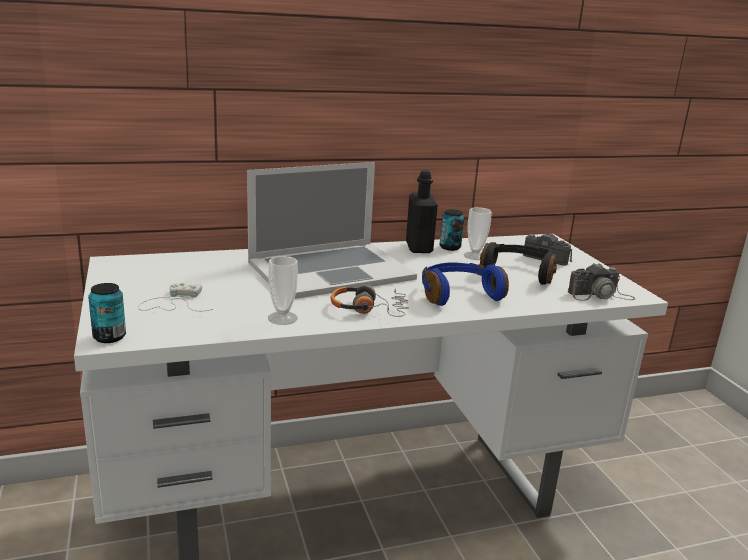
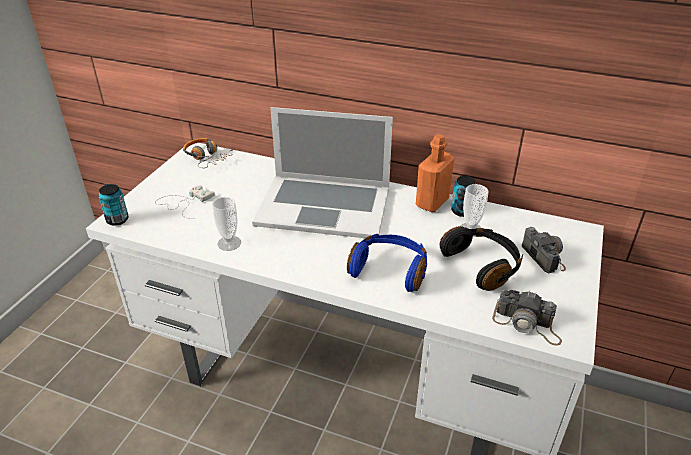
camera: 40 degrees right, 15 degrees up
headphones [331,285,409,317] -> headphones moved to [183,138,234,168]
black bottle [406,170,438,253] -> orange bottle [416,134,454,212]

